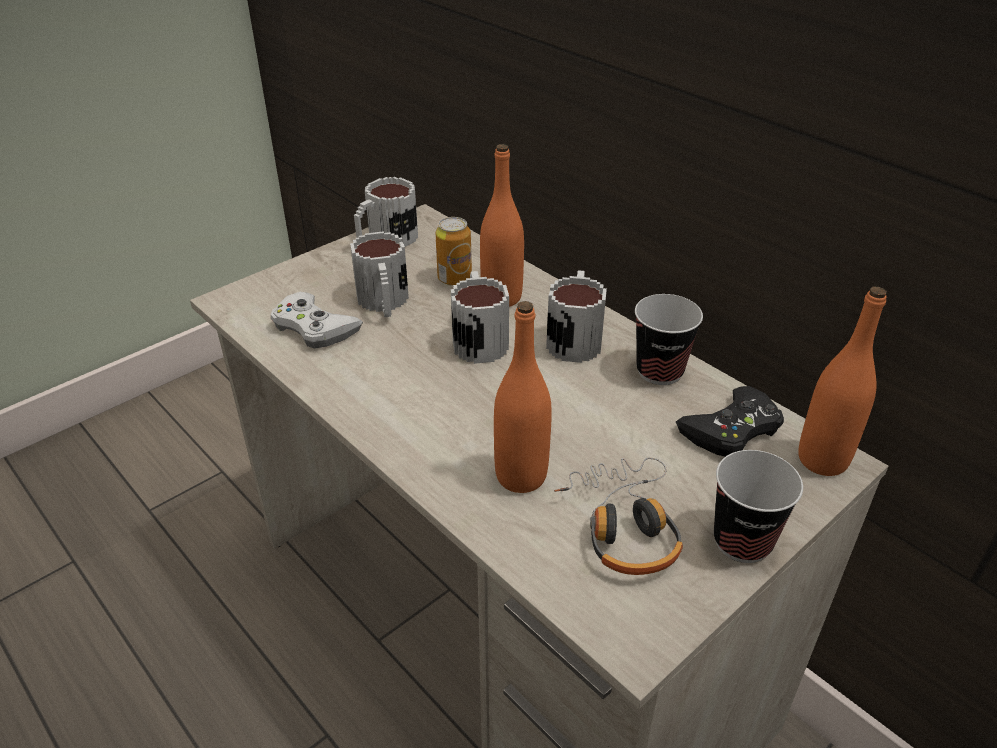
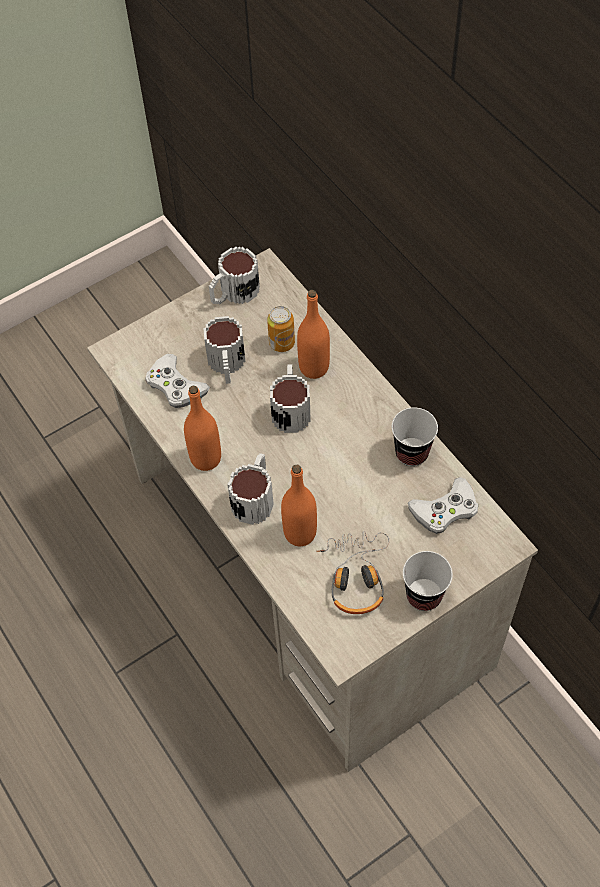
camera: 10 degrees right, 20 degrees up
mug [546,270,607,363] -> mug moved to [227,453,274,525]
black game controller [676,386,784,457] -> white game controller [408,477,478,534]
orange bottle [798,286,887,476] -> orange bottle moved to [184,386,221,471]

